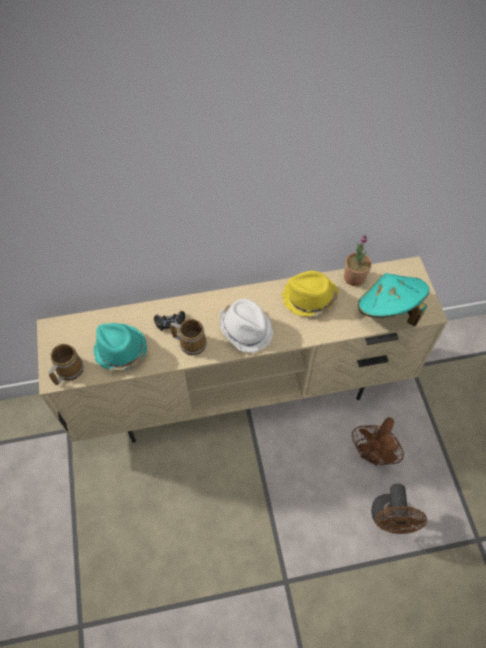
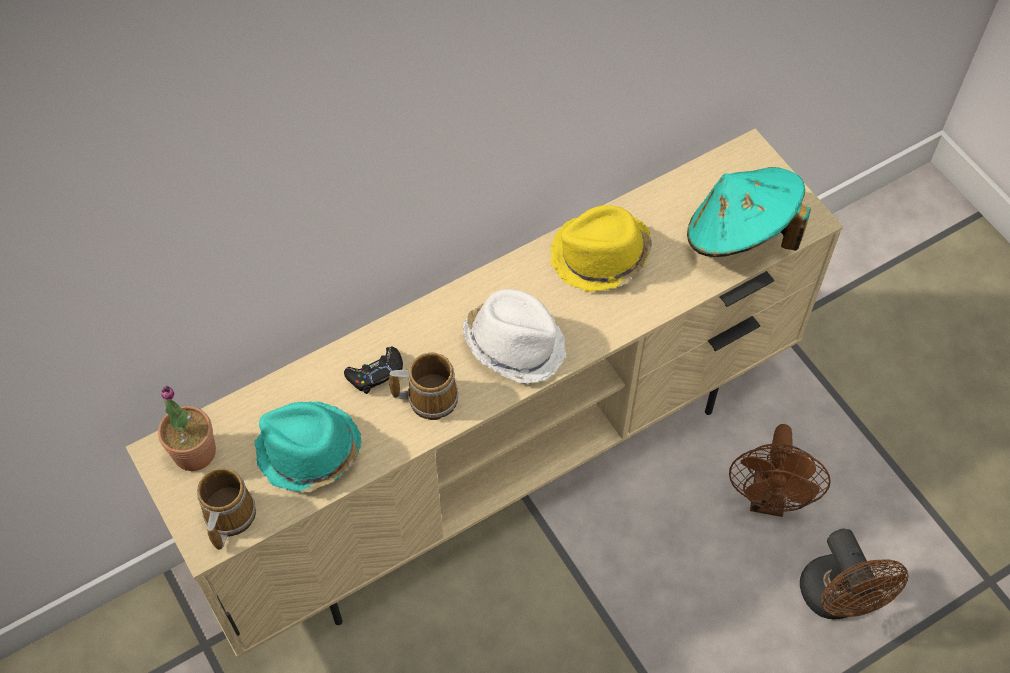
camera: 20 degrees left, 0 degrees up
potted plant [344,235,372,286] -> potted plant moved to [158,386,216,471]

